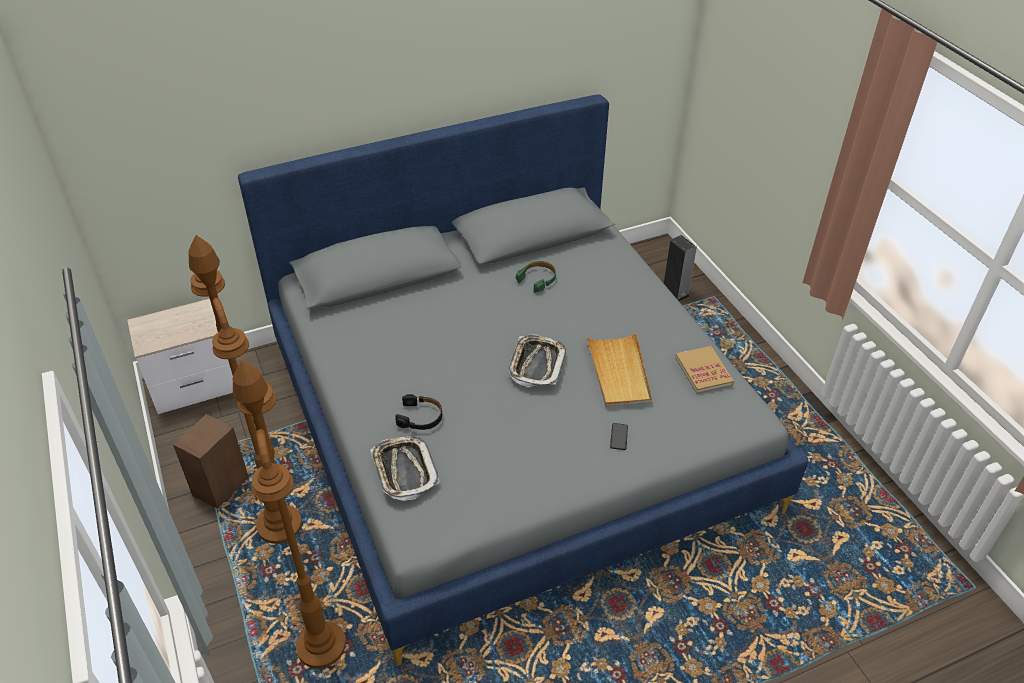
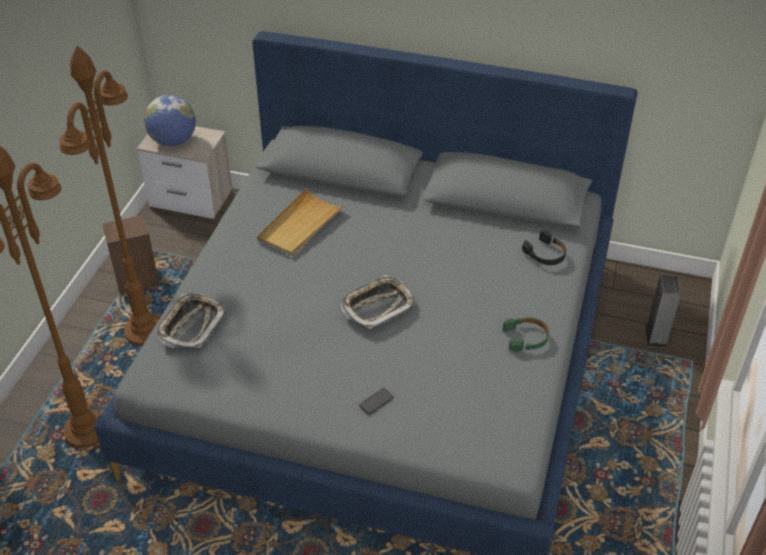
camera: 40 degrees right, 0 degrees up
black headphones [395,394,442,430] -> black headphones moved to [522,231,566,265]
green headphones [516,261,556,293] -> green headphones moved to [503,317,549,352]
beige tray [586,332,652,407] -> beige tray moved to [257,188,345,257]
book [675,346,734,394] -> none
none -> globe [144,95,196,146]

